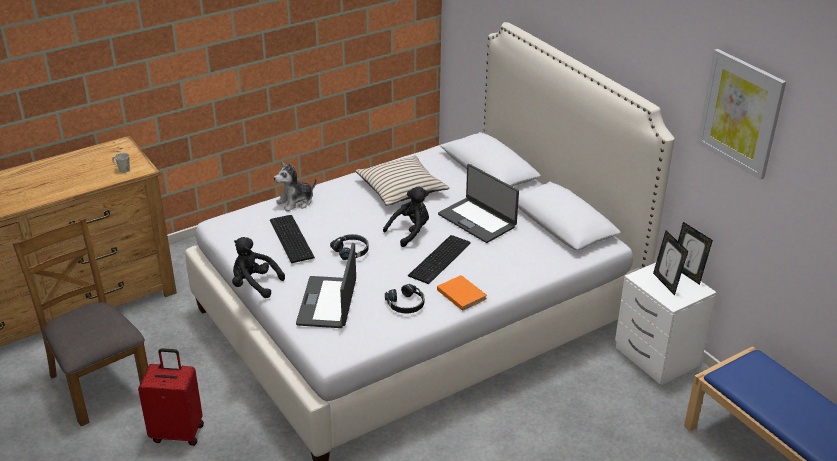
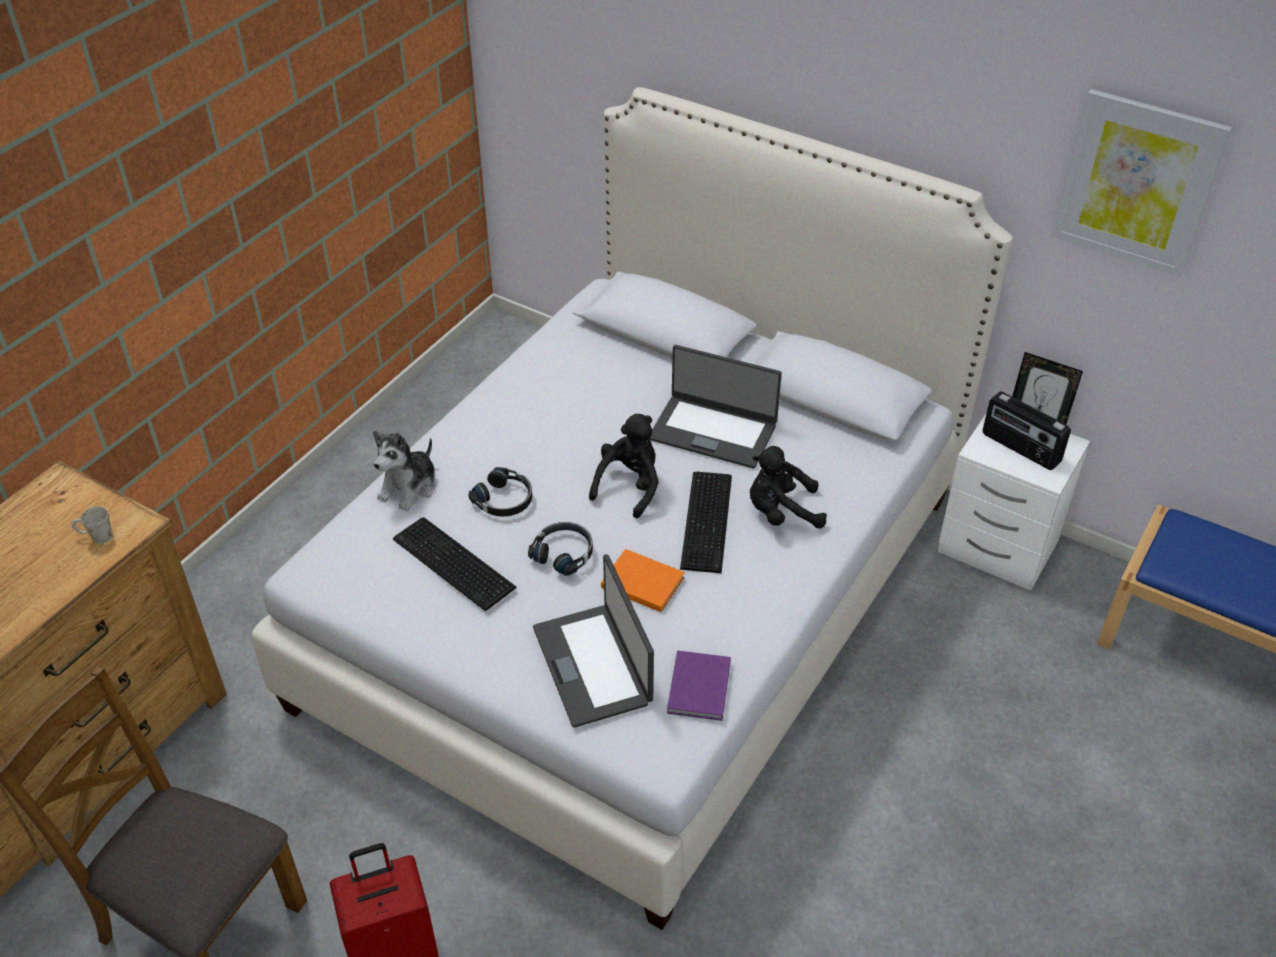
camera: 25 degrees left, 10 degrees up
black plush toy [232,237,285,298] -> black plush toy moved to [750,446,827,529]
beige pillow [355,155,450,206] -> none
black headphones [385,284,424,313] -> black headphones moved to [468,467,532,516]
orange book [437,275,487,311] -> orange book moved to [601,549,685,612]
picture frame [653,230,688,295] -> radio [983,392,1071,470]
none -> purple book [667,650,731,721]

